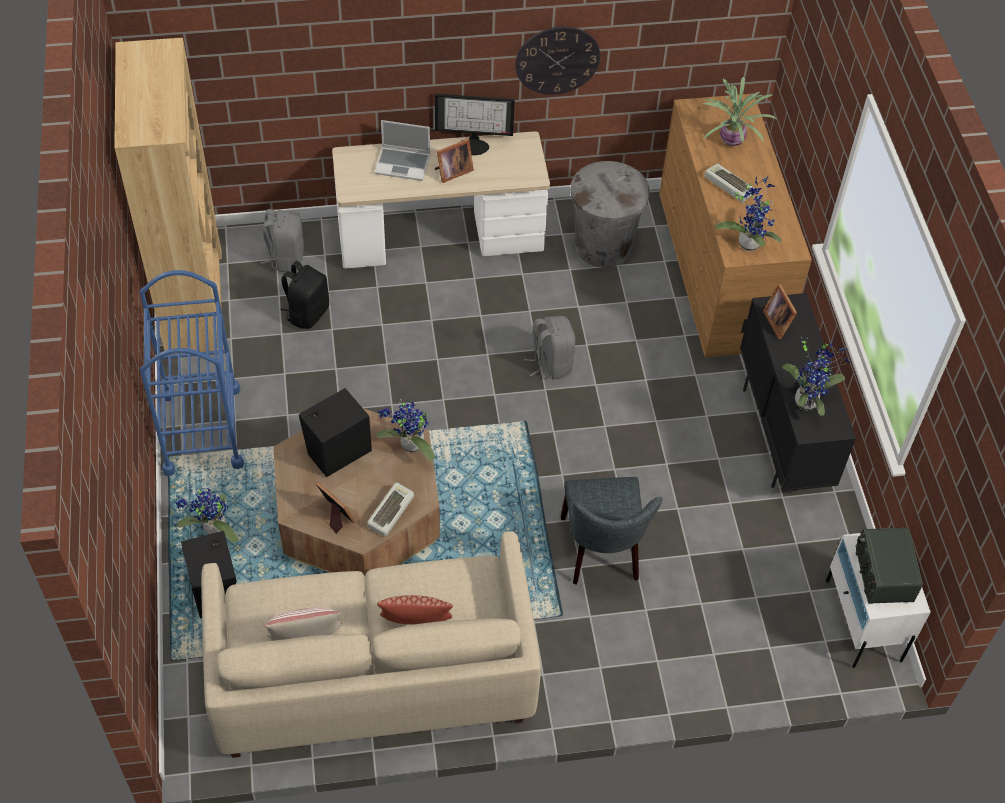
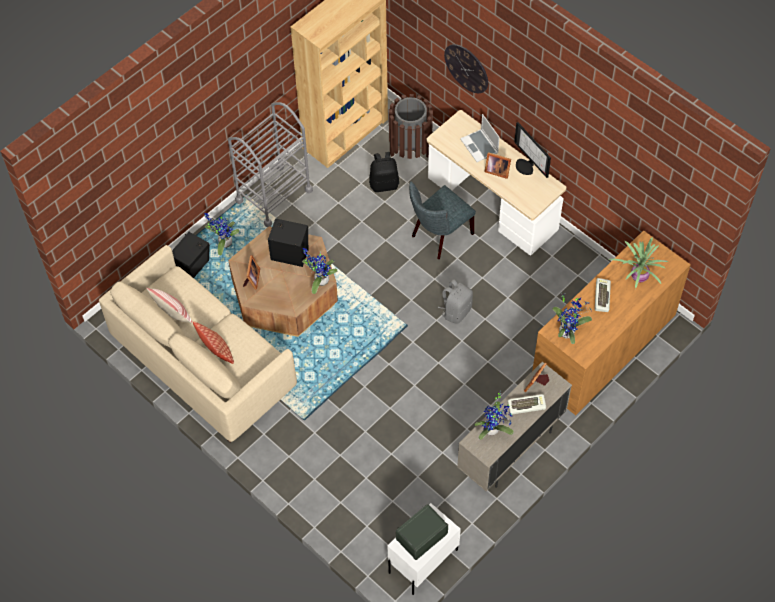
camera: 55 degrees right, 5 degrees up
blue cart [140,270,244,476] -> grey cart [228,102,313,227]
grey backpack [261,209,304,272] -> brown trash can [389,94,433,159]
keyboard [367,482,414,536] -> keyboard moved to [508,394,546,414]
wall clock [515,26,600,95] -> wall clock moved to [444,44,488,93]
grey chair [561,477,663,585] -> grey chair moved to [409,181,476,259]
grey trash can [570,161,650,268] -> none
black cabinet [740,293,856,492] -> beige cabinet [457,362,572,491]

